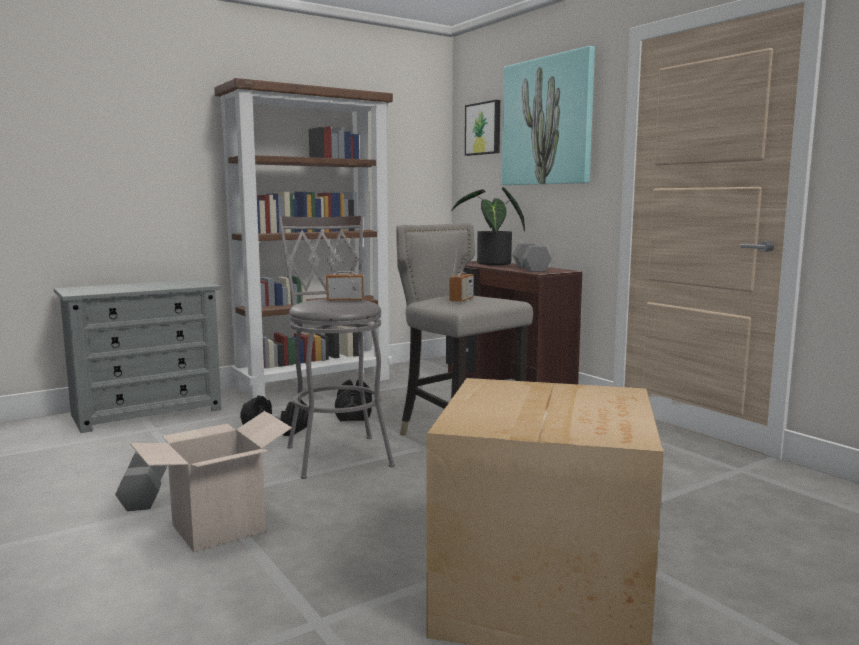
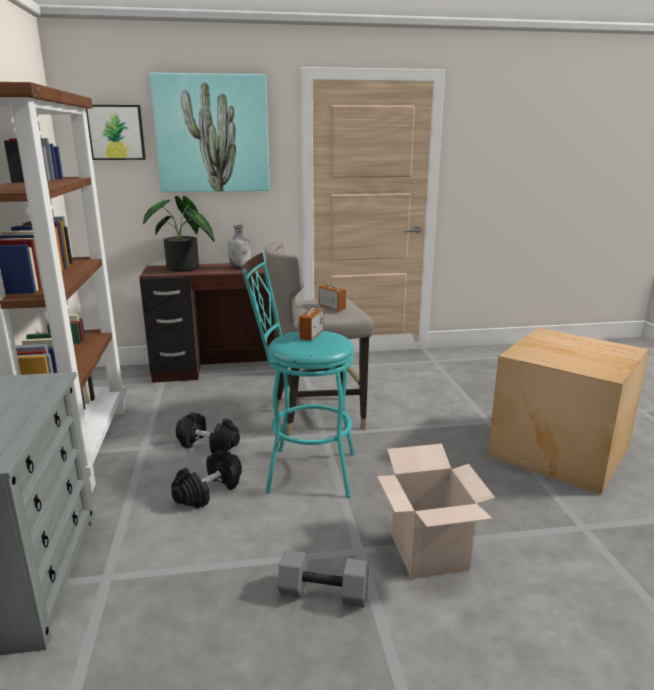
camera: 65 degrees left, 10 degrees up
grey stool [278,216,395,479] -> turquoise stool [242,252,355,498]
grey dumbbell [512,243,552,272] -> grey bottle [228,225,251,268]

